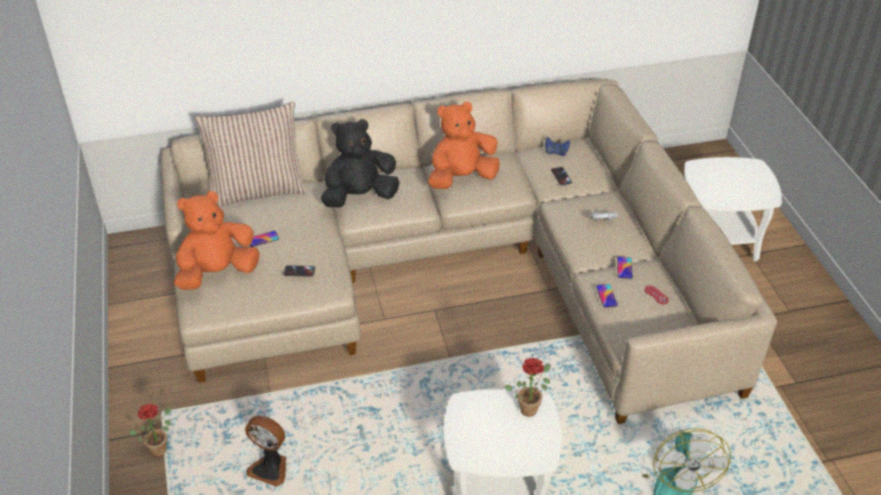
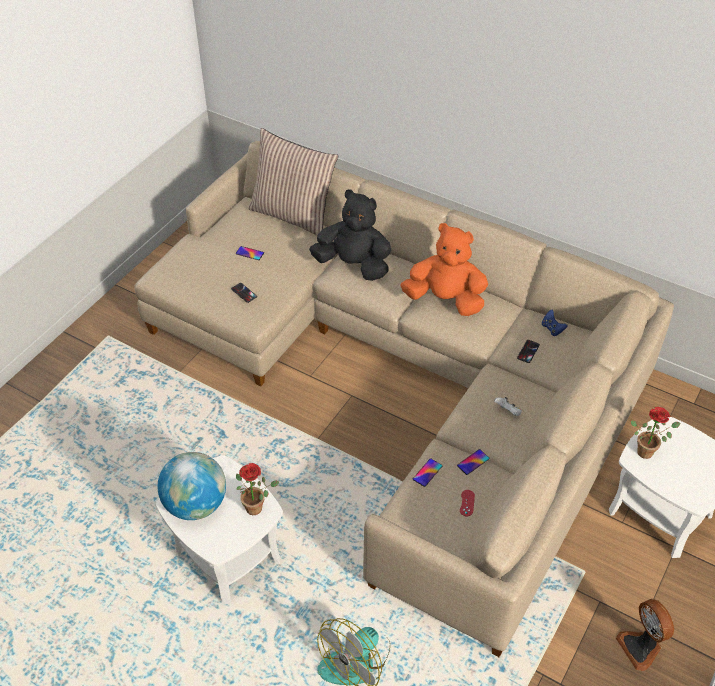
camera: 45 degrees right, 5 degrees up
potted plant [129,404,172,457] -> potted plant moved to [631,407,680,459]
orange plush toy [174,191,259,290] -> none
fan [245,416,286,487] -> fan moved to [616,599,674,671]
none -> globe [158,452,226,520]

